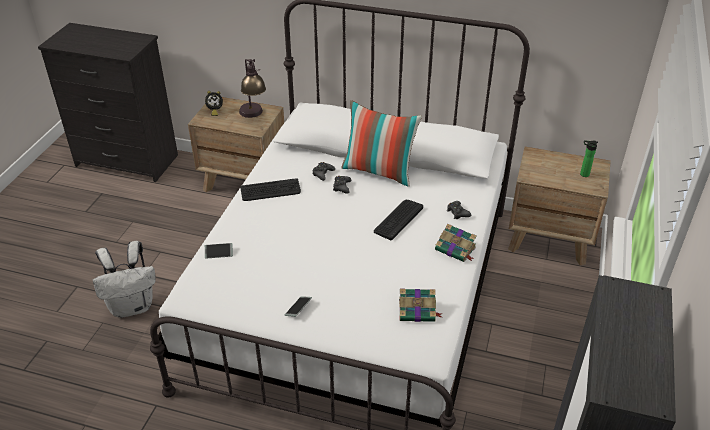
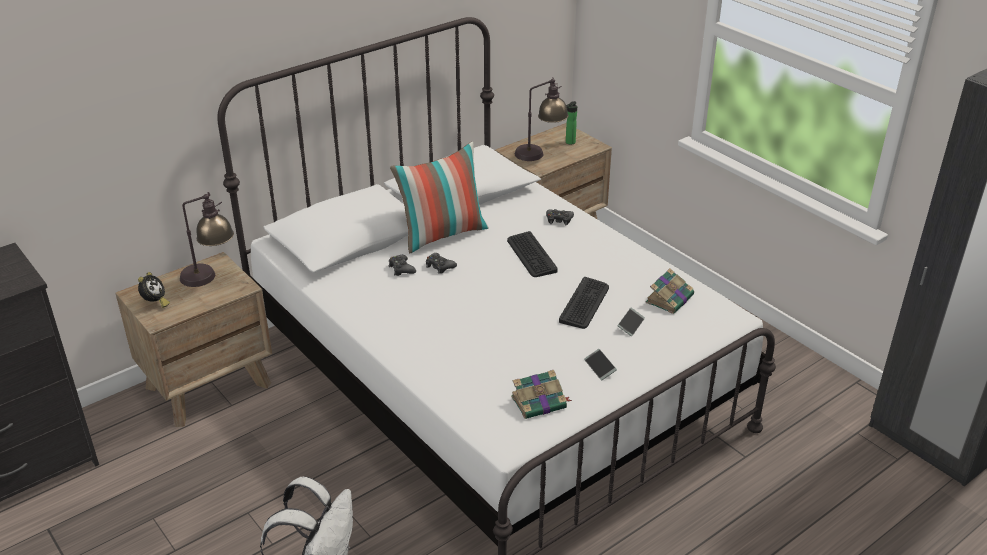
camera: 55 degrees left, 5 degrees down
phone [205,243,233,259] -> phone moved to [618,308,645,336]
keyboard [240,178,301,201] -> keyboard moved to [559,277,609,329]
book [435,224,477,262] -> book moved to [511,370,572,419]
none -> table lamp [515,77,569,161]

